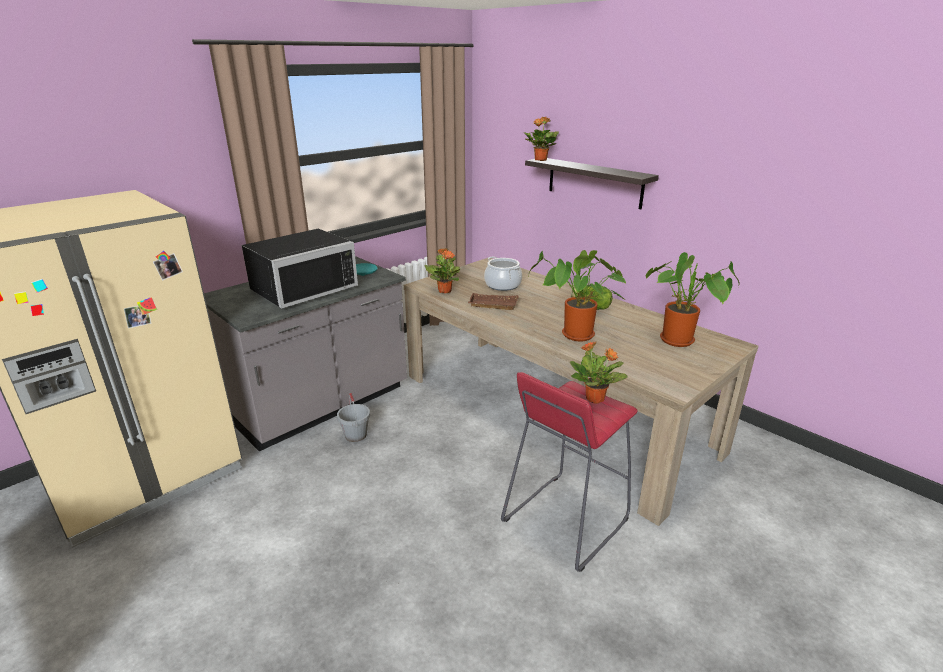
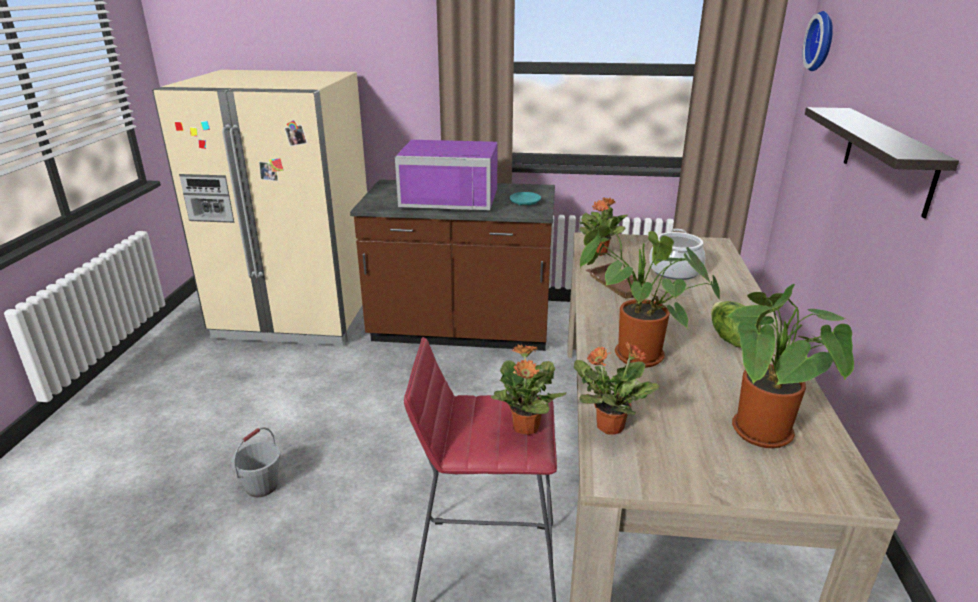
camera: 50 degrees right, 0 degrees up
grey counter [204,256,407,451] -> brown counter [350,179,555,351]
black microwave [242,228,358,309] -> purple microwave [395,140,498,210]
grey bucket [337,393,370,442] -> grey bucket moved to [231,427,281,497]
potted plant [524,117,559,161] -> potted plant moved to [574,342,660,435]
none -> wall clock [802,11,833,71]

